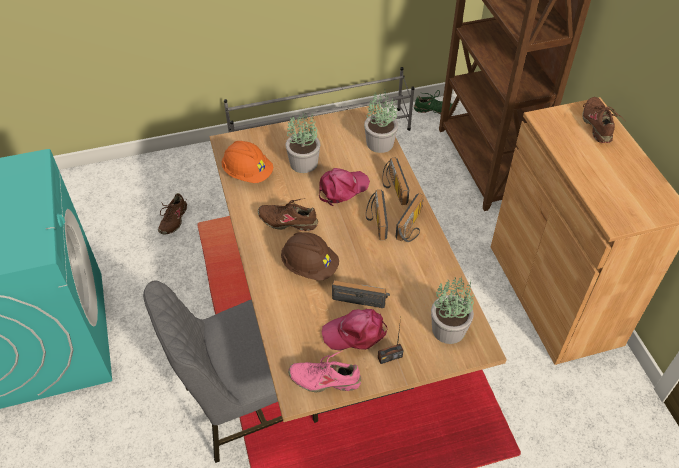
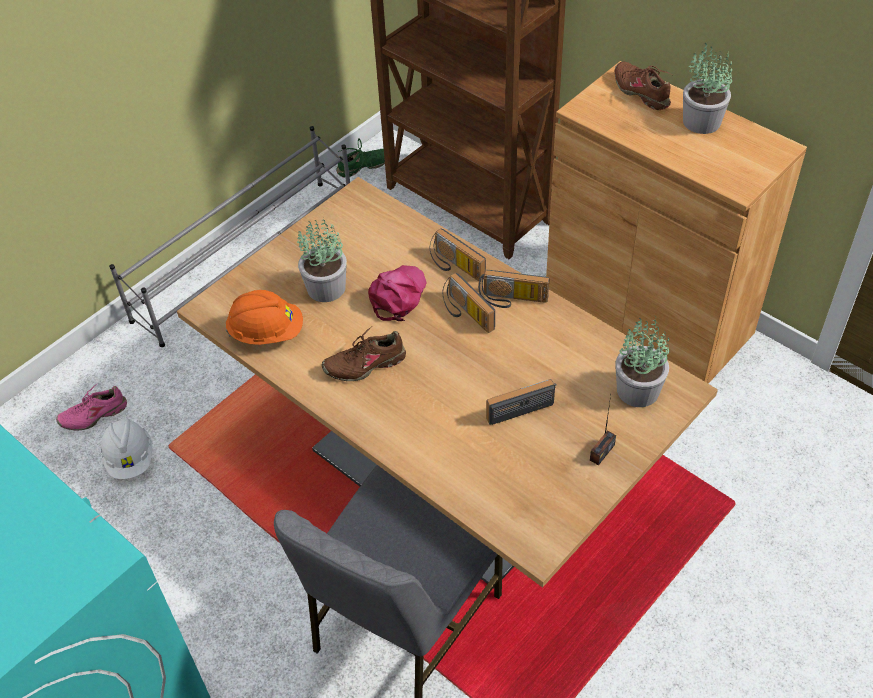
camera: 30 degrees left, 0 degrees up
brown shoe [158,193,187,235] -> white hard hat [101,419,152,479]
brown hard hat [281,232,339,281] -> none
pink shoe [288,351,362,392] -> pink shoe moved to [56,383,127,430]
pink cap [322,309,387,351] -> none
potted plant [364,90,398,153] -> potted plant moved to [683,43,732,134]
radio [396,193,424,242] -> radio turned 105 degrees clockwise [478,270,549,308]

